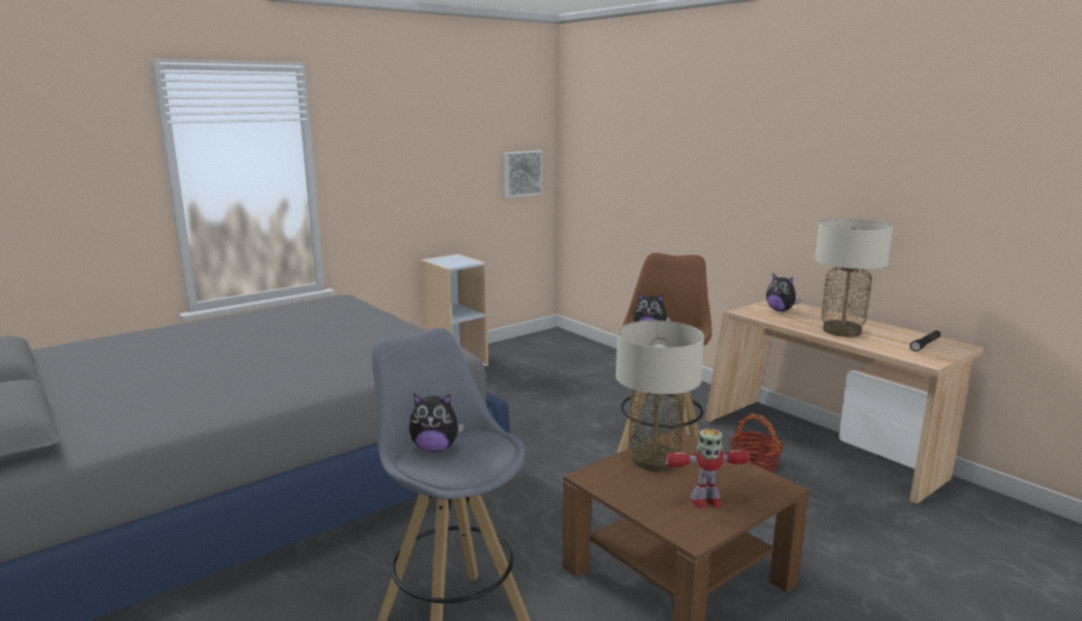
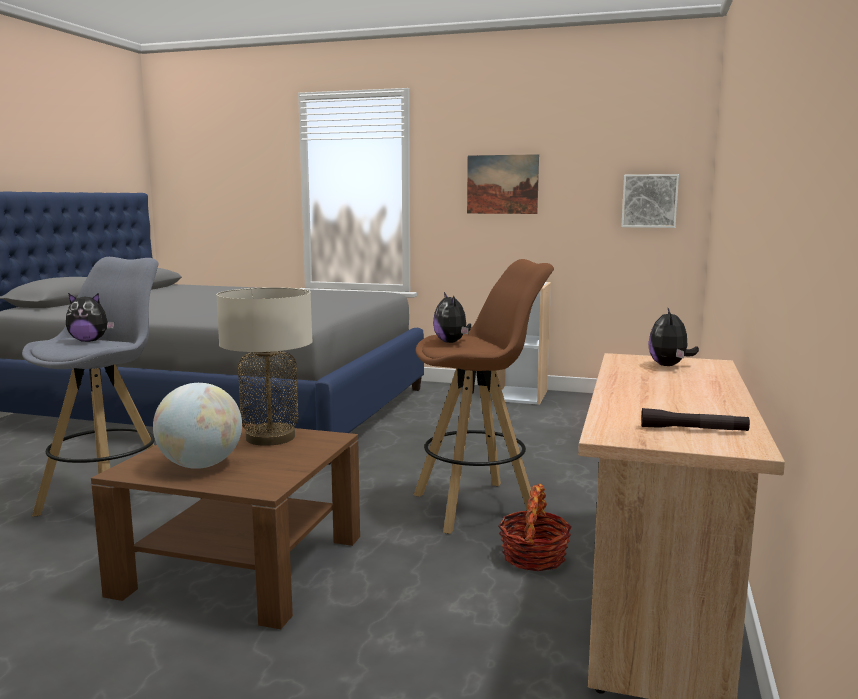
camera: 55 degrees right, 5 degrees down
plush toy [409,393,464,452] -> plush toy turned 60 degrees counterclockwise [66,293,114,342]
toy robot [666,428,750,509] -> globe [153,383,242,469]
table lamp [815,219,893,337] -> none
none -> picture [467,154,539,214]

